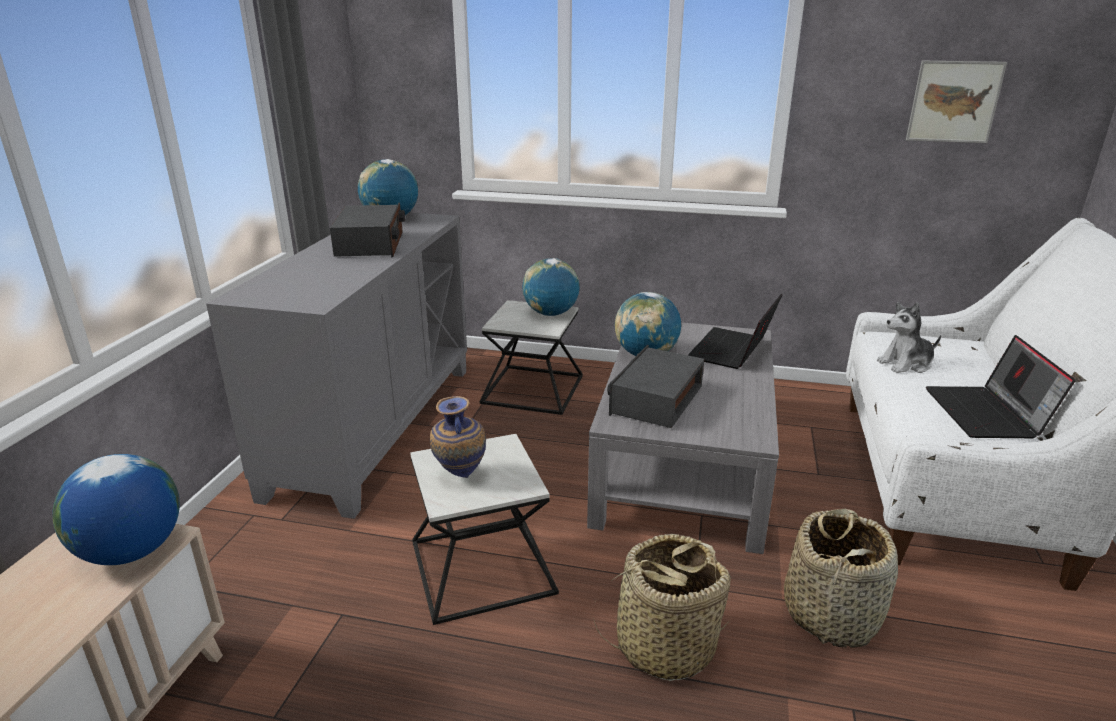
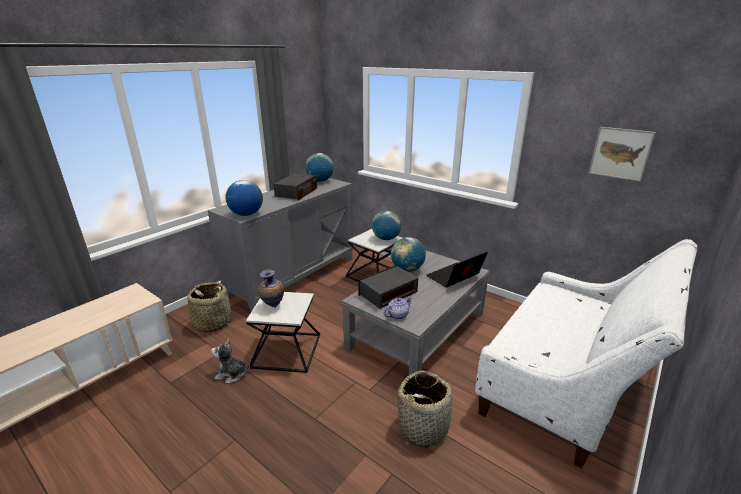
camera: 25 degrees right, 0 degrees up
globe [52,454,180,565] -> globe moved to [226,180,263,216]
basket [593,534,731,681] -> basket moved to [187,282,232,333]
plush toy [877,302,941,373] -> plush toy moved to [211,339,250,383]
laptop [926,335,1076,438] -> none
none -> teapot [384,297,413,320]

